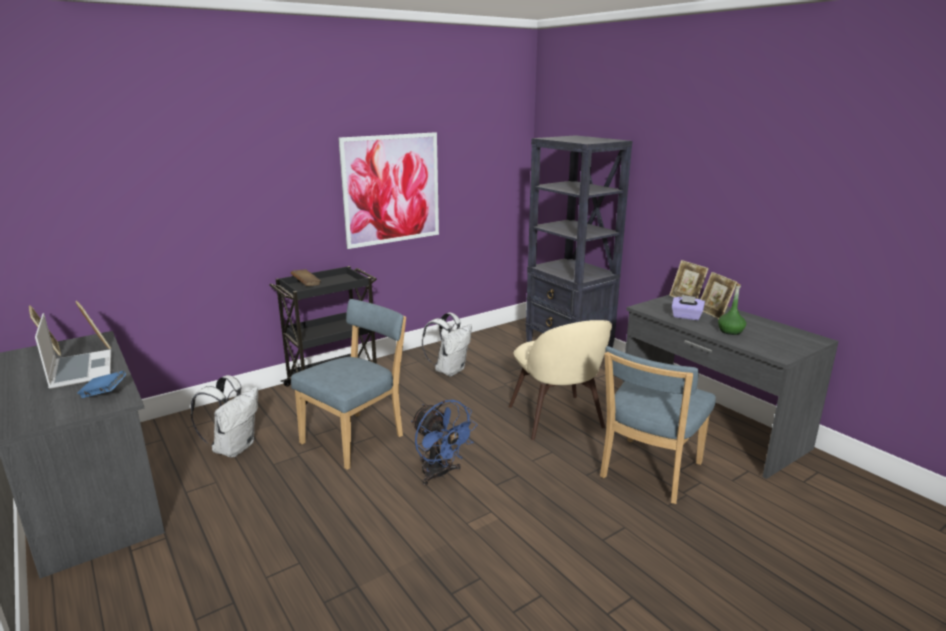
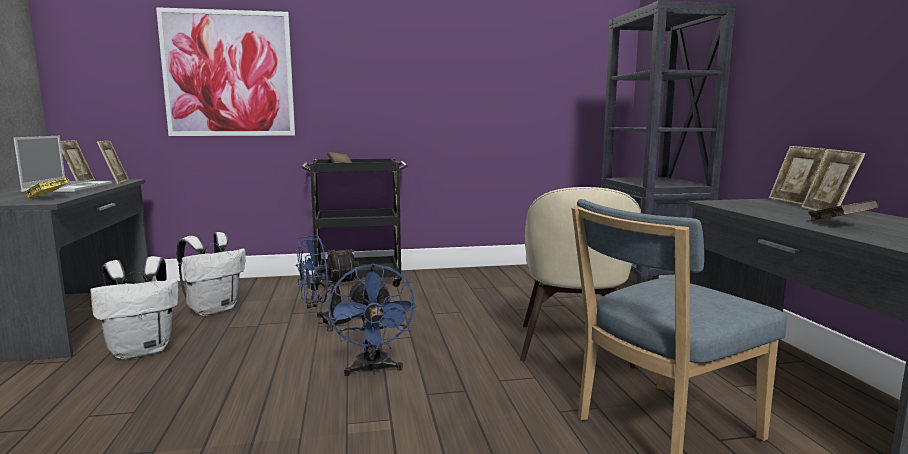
camera: 25 degrees right, 10 degrees down
blue book [77,371,126,398] -> yellow book [24,177,69,198]
blue chair [291,299,406,470] -> blue fan [296,235,362,331]
picture [338,132,439,249] -> picture moved to [156,7,295,136]
white backpack [422,313,472,376] -> white backpack moved to [90,256,179,359]
purple tissue box [672,295,705,320] -> none
green bottle [718,283,746,335] -> brown book [808,200,879,221]

